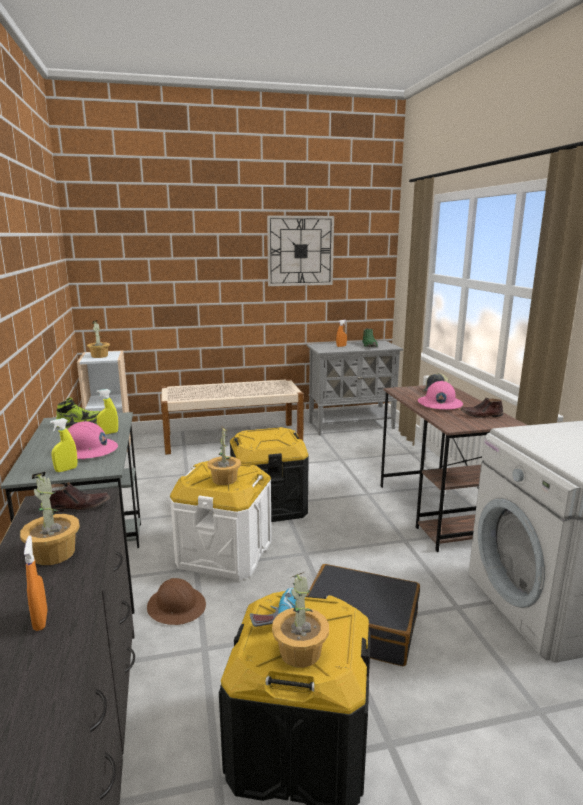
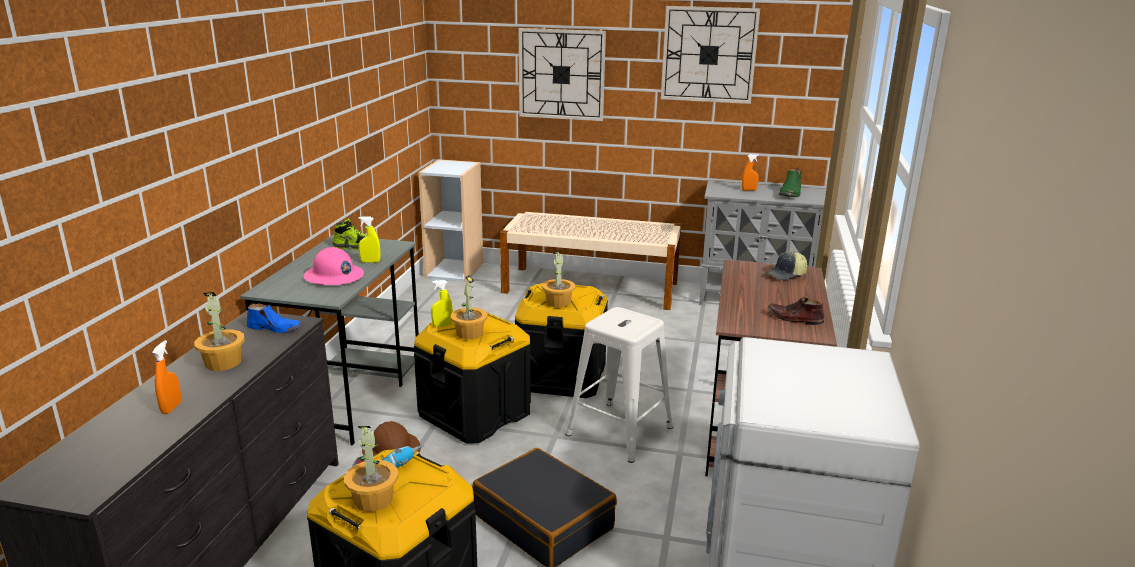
camera: 25 degrees right, 5 degrees up
yellow spray bottle [50,418,77,472] -> yellow spray bottle moved to [431,280,453,327]
brown shoe [50,482,110,513] -> blue shoe [247,304,302,333]
potted plant [87,320,110,358] -> potted plant moved to [542,250,576,307]
white storage box [170,461,272,580] -> black storage box [414,313,531,444]
pink hard hat [418,381,463,410] -> none
none -> wall clock [519,28,606,121]
none -> white stool [565,307,673,463]

